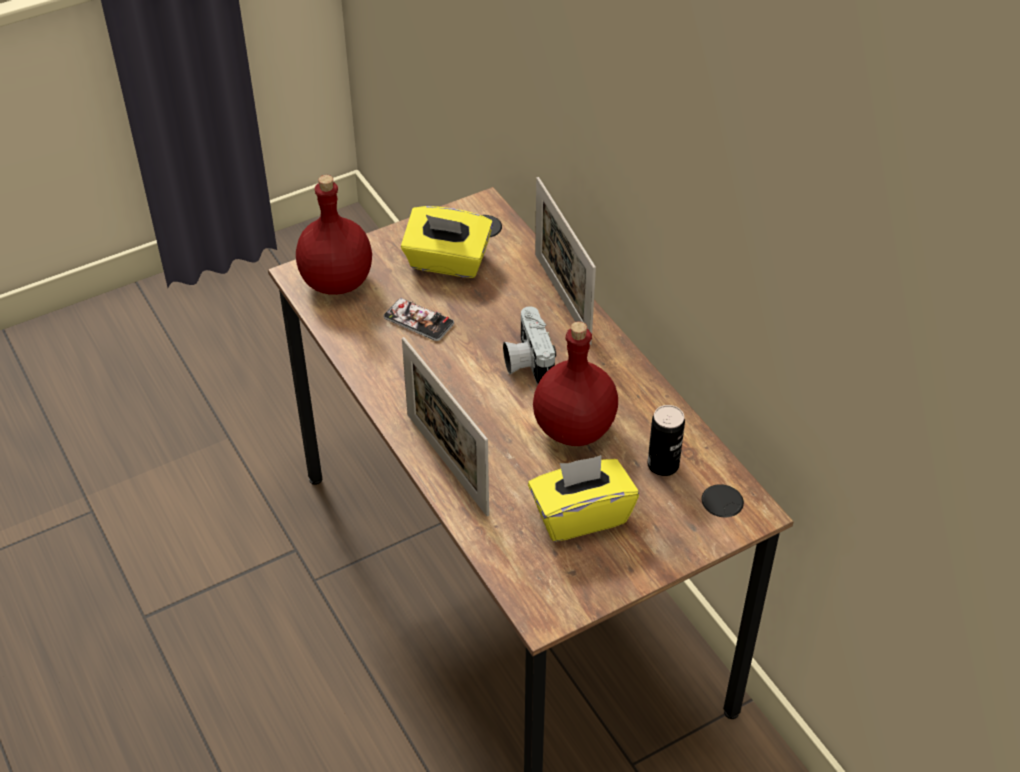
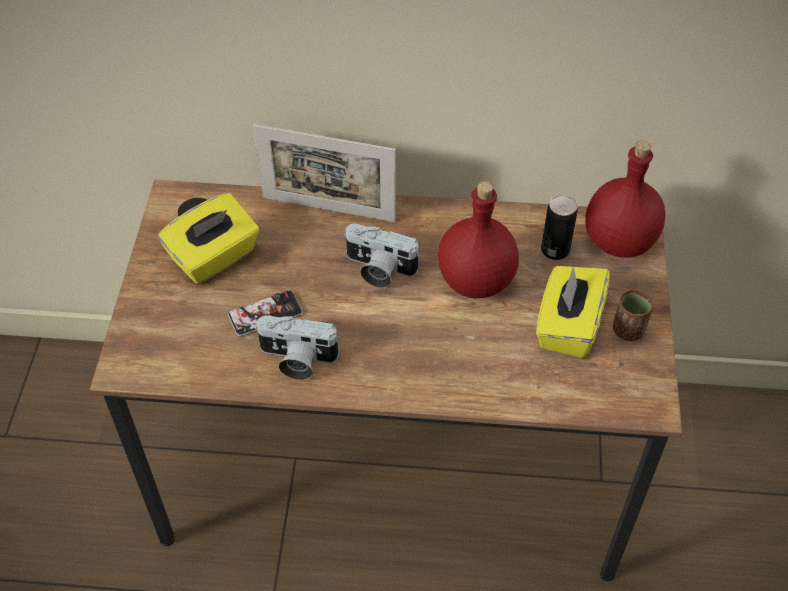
camera: 55 degrees left, 5 degrees up
red bottle [296,175,372,295] -> red bottle moved to [585,140,666,258]
picture frame [402,337,489,516] -> none
none -> camera [255,315,340,380]
none -> brown cup [613,289,653,341]

